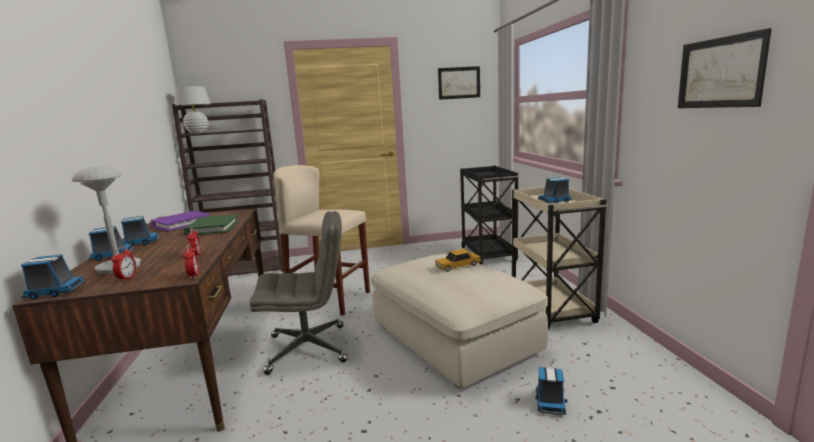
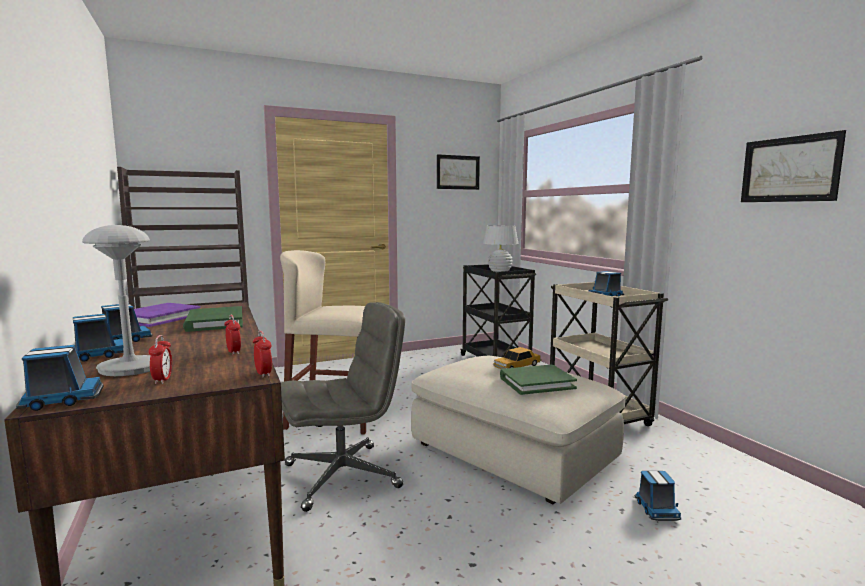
camera: 15 degrees left, 5 degrees down
white table lamp [174,86,211,134] -> white table lamp moved to [483,225,519,272]
none -> green book [500,365,577,395]

